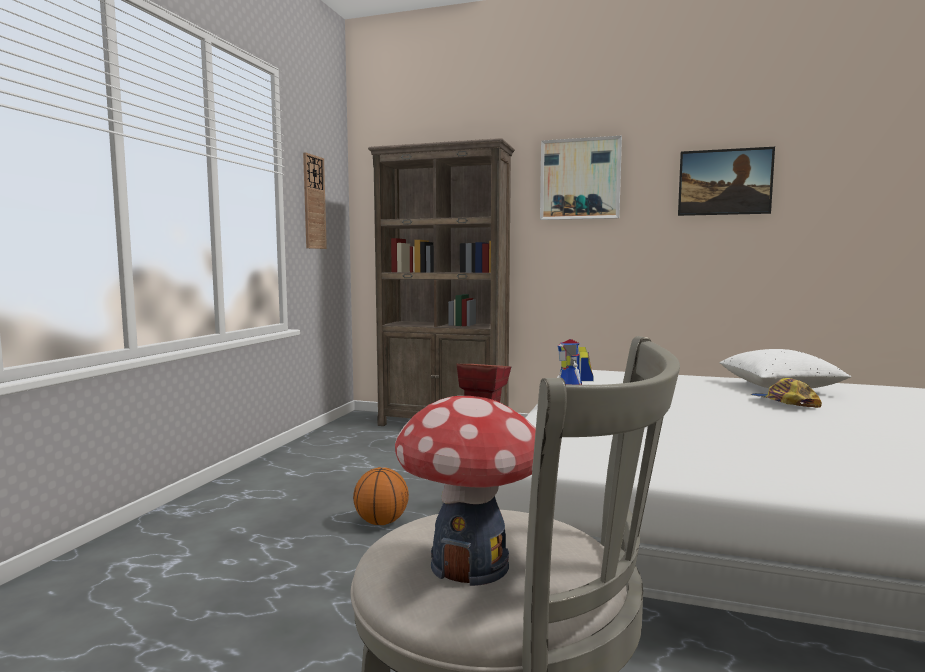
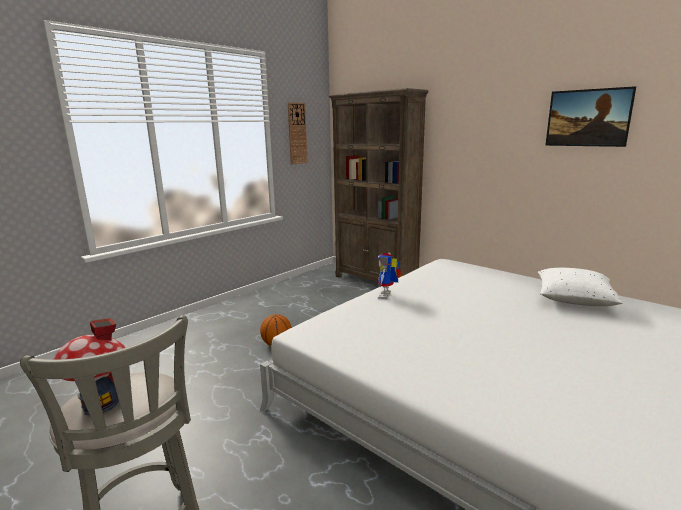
camera: 25 degrees right, 10 degrees up
picture [540,136,622,220] -> none
cap [751,378,822,408] -> none

